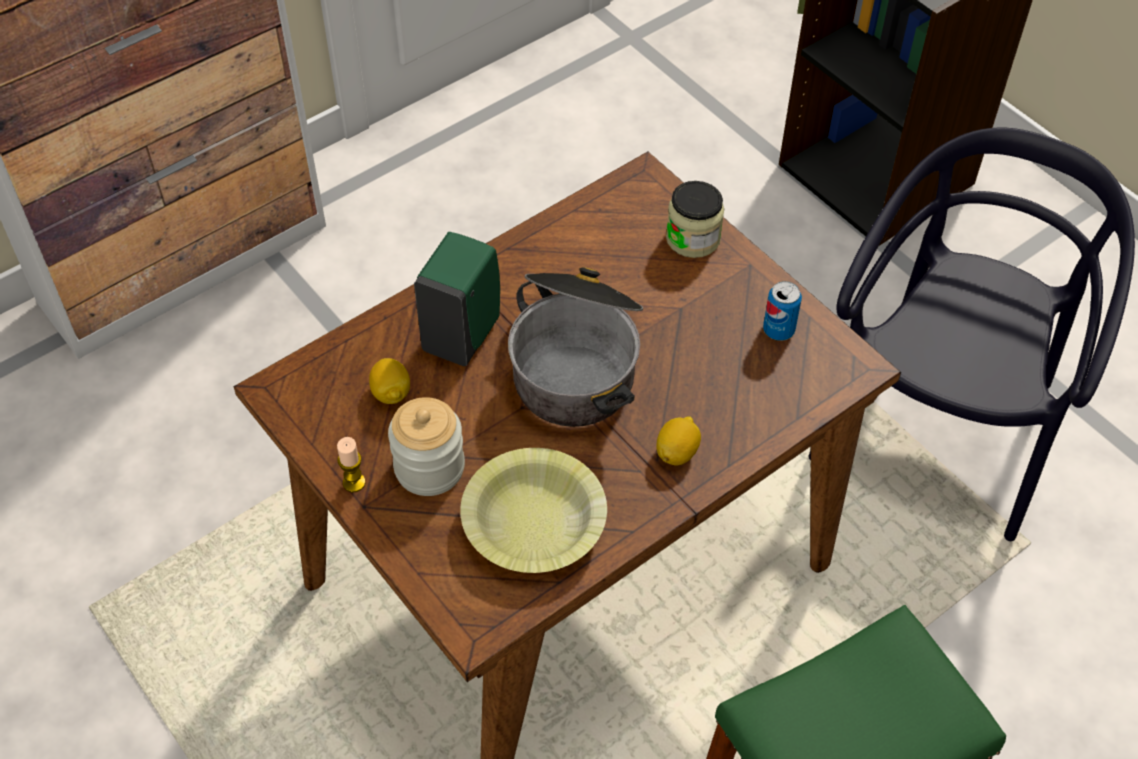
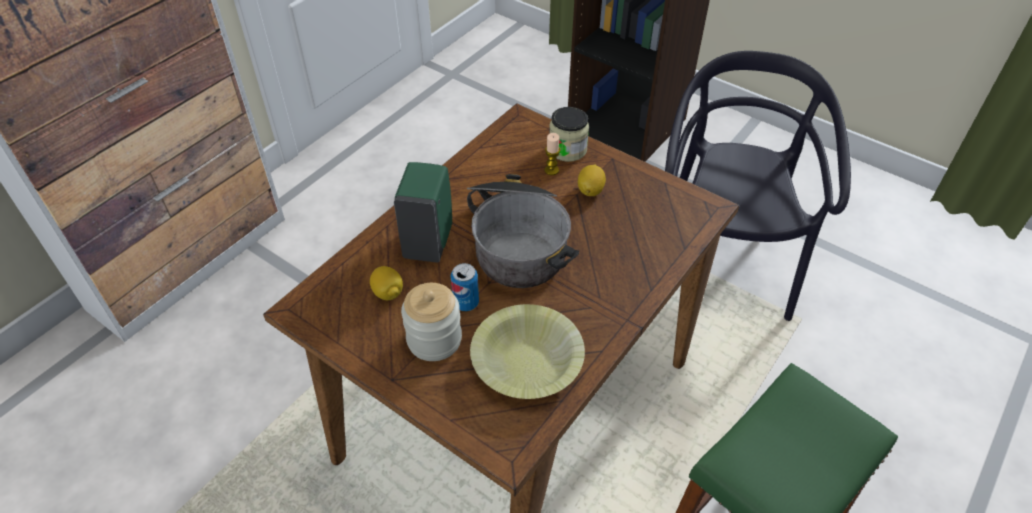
camera: 15 degrees left, 5 degrees down
candle [337,437,366,492] -> candle moved to [545,133,560,175]
lemon [656,417,701,465] -> lemon moved to [578,165,606,196]
can [763,281,802,341] -> can moved to [451,263,479,311]

